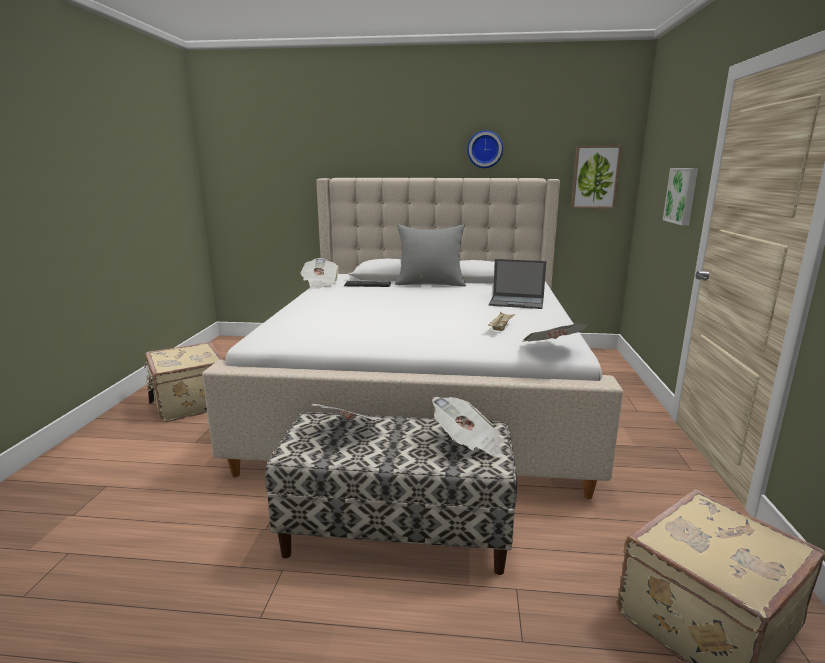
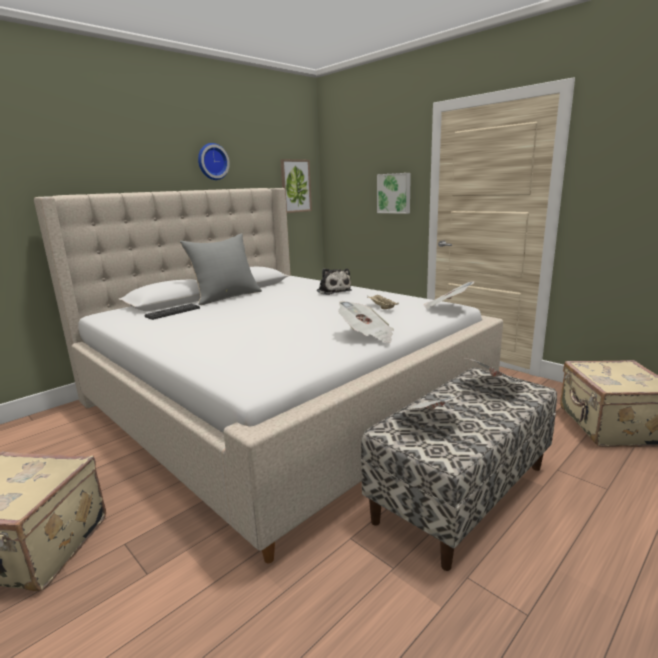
camera: 50 degrees left, 0 degrees up
newspaper [300,258,339,289] -> newspaper moved to [338,301,394,343]
laptop [489,259,547,309] -> plush toy [317,268,352,295]

